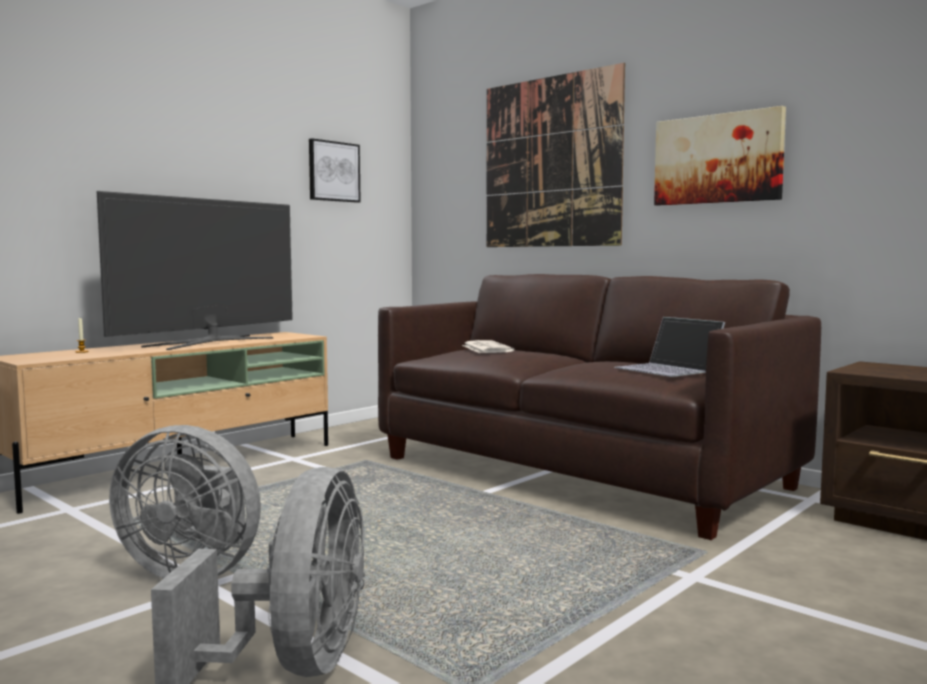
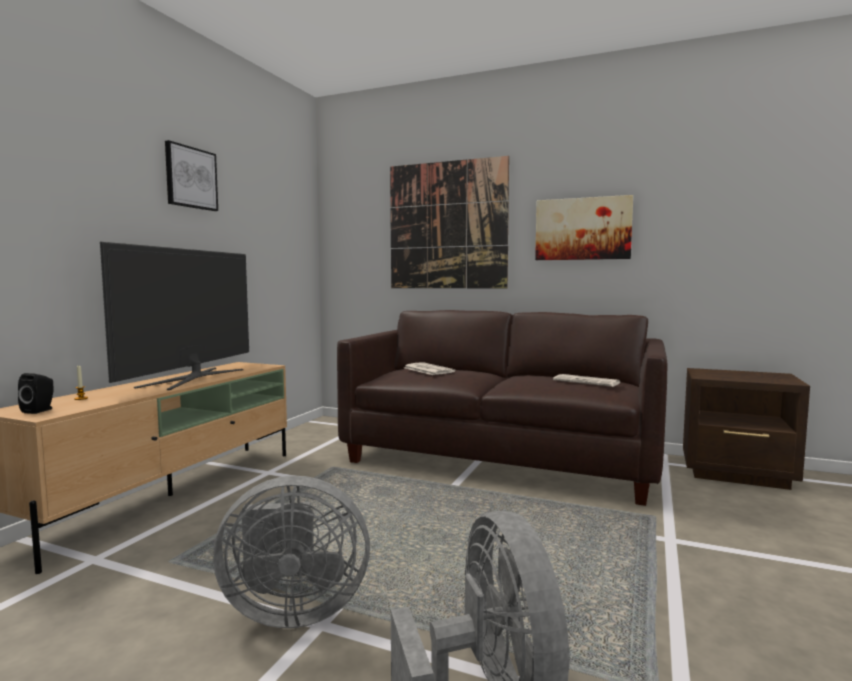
camera: 20 degrees left, 0 degrees up
picture [309,138,361,203] -> picture moved to [165,140,218,211]
laptop [614,317,725,377] -> newspaper [553,374,620,387]
none -> black speaker [18,373,54,414]

